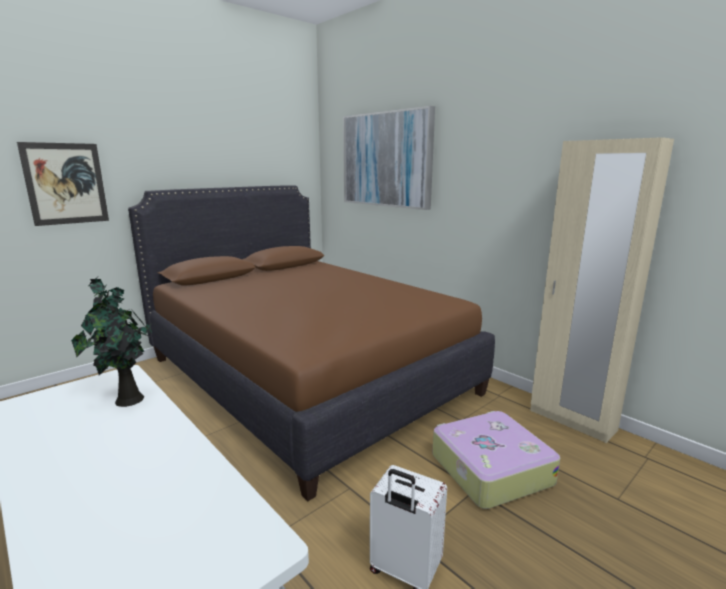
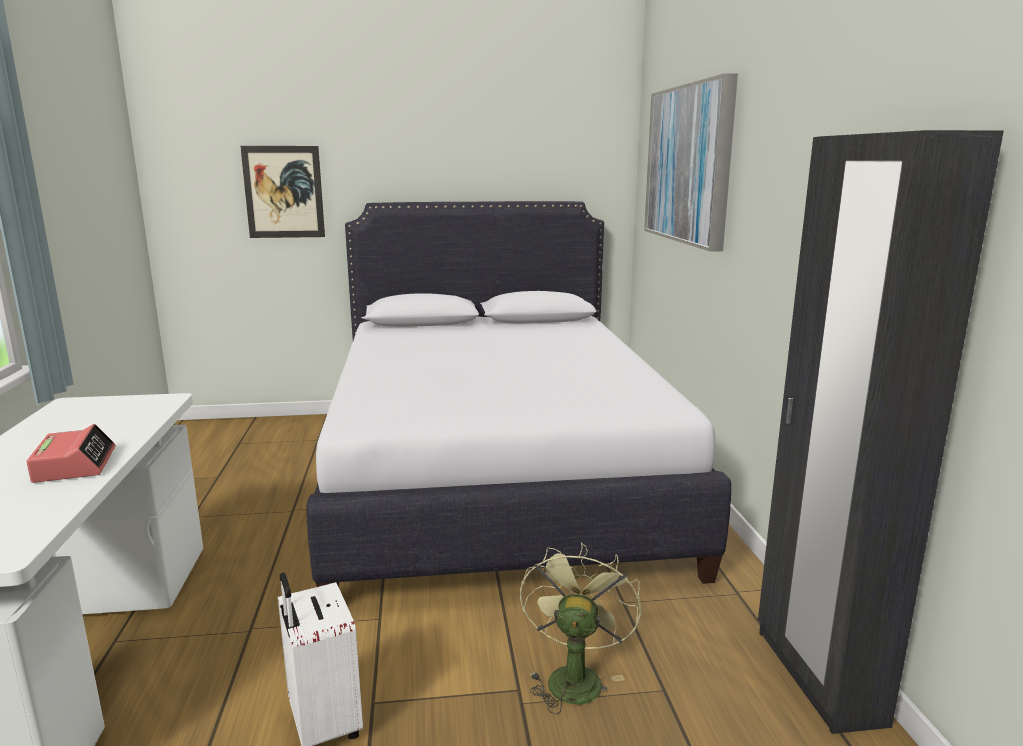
camera: 35 degrees right, 0 degrees up
potted plant [71,277,152,407] -> none
brown bed [128,185,495,501] -> white bed [306,201,731,587]
suitcase [432,411,560,509] -> green fan [520,542,642,715]
beige wardrobe [530,137,674,443] -> black wardrobe [758,130,1004,734]
none -> alarm clock [26,424,116,483]

